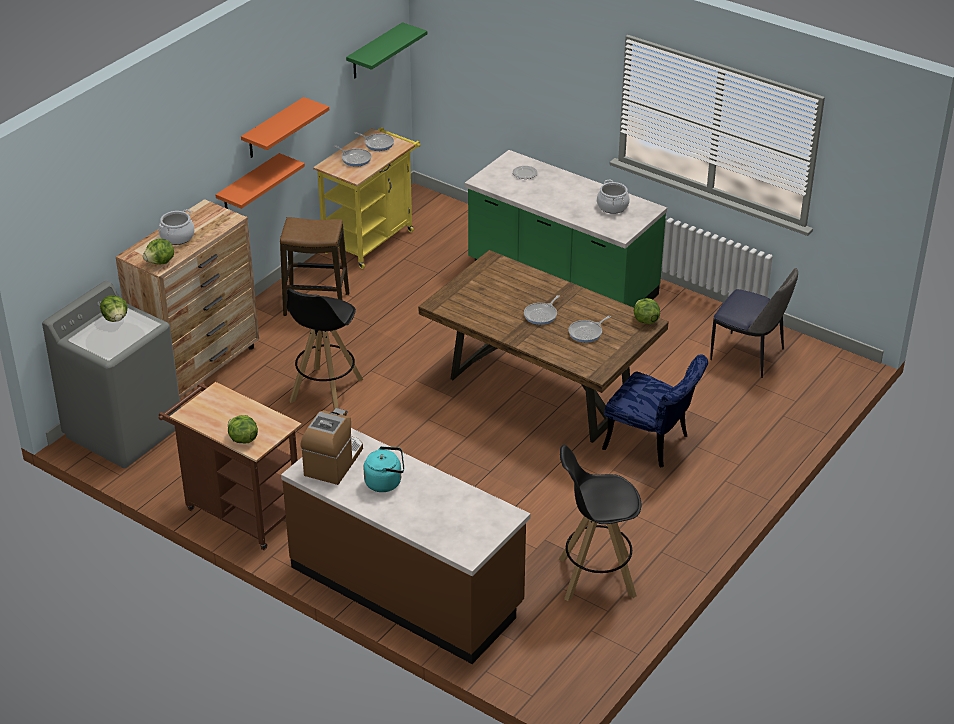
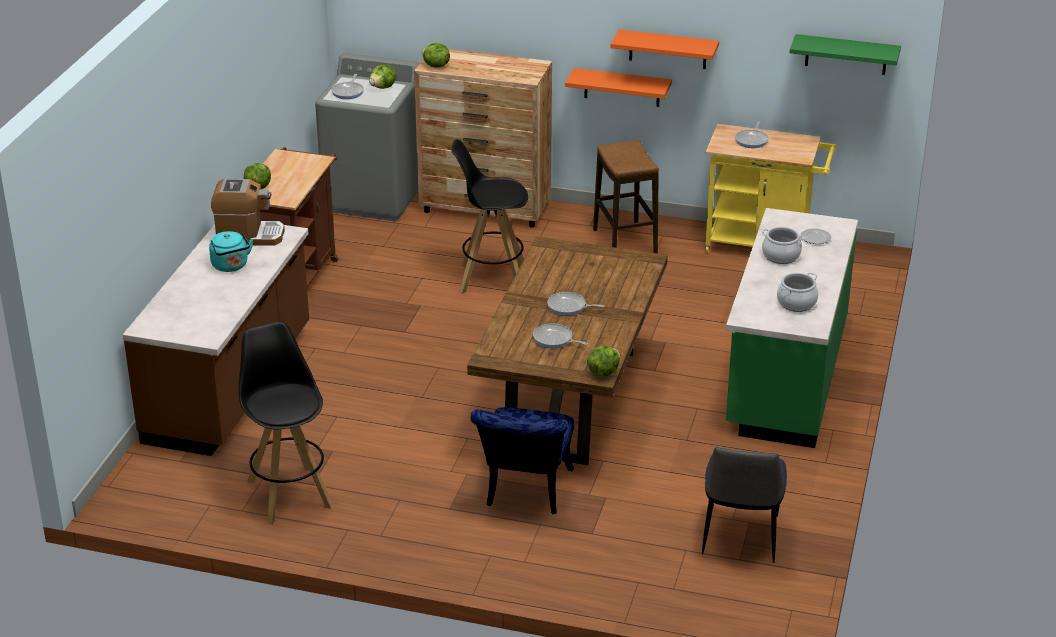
camera: 70 degrees right, 5 degrees down
cooking pot [159,209,195,245] -> cooking pot moved to [762,227,805,264]
frying pan [354,132,394,151] -> frying pan moved to [331,74,364,99]

